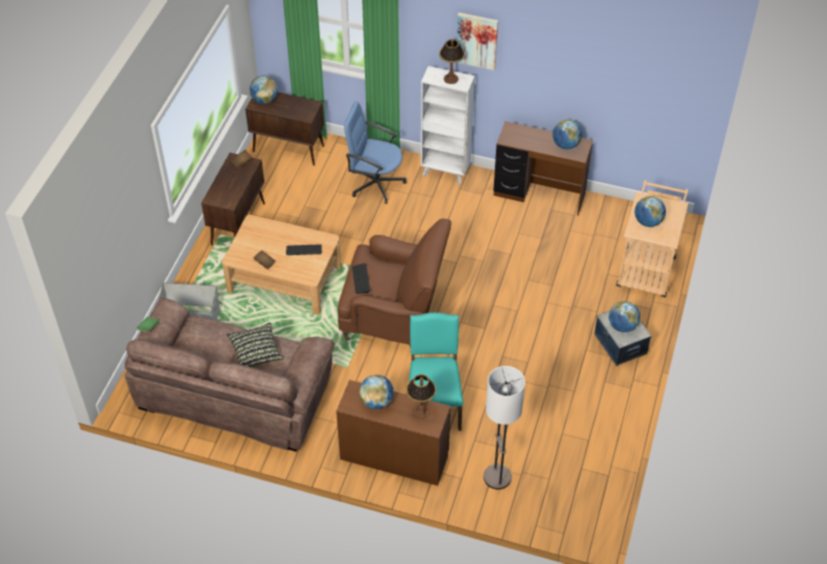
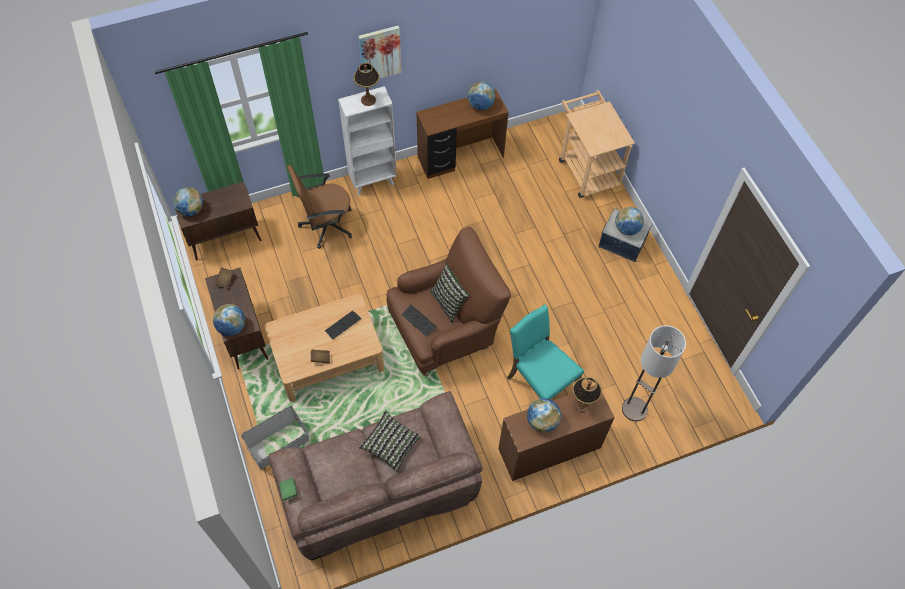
camera: 40 degrees left, 10 degrees up
blue office chair [344,101,407,204] -> brown office chair [287,165,352,249]
globe [635,196,666,227] -> globe moved to [213,304,246,336]
none -> pillow [430,265,470,323]

